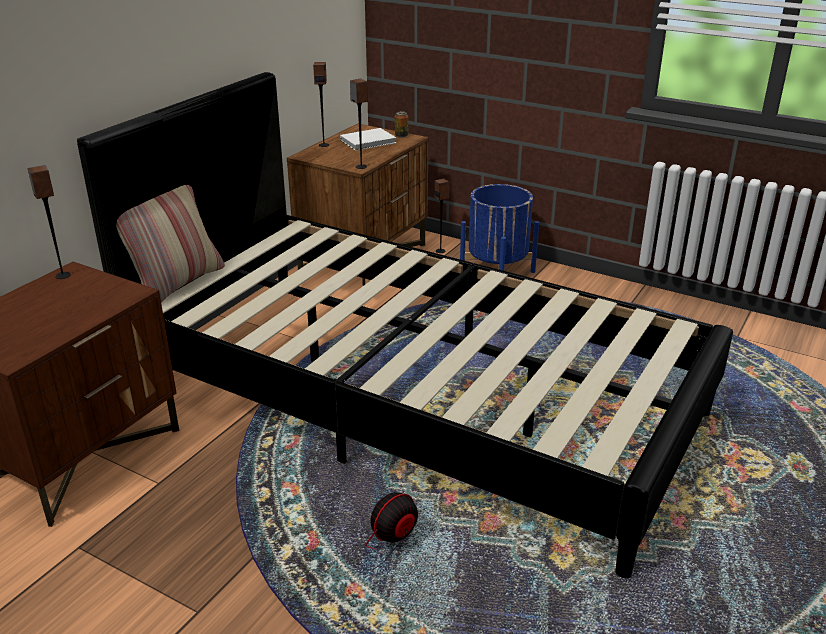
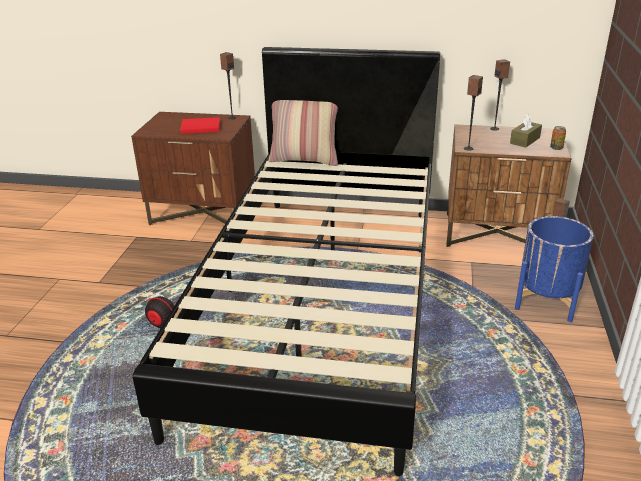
camera: 70 degrees right, 0 degrees up
white book [340,128,396,151] -> brown tissue box [510,114,542,147]
none -> red book [180,117,220,134]

